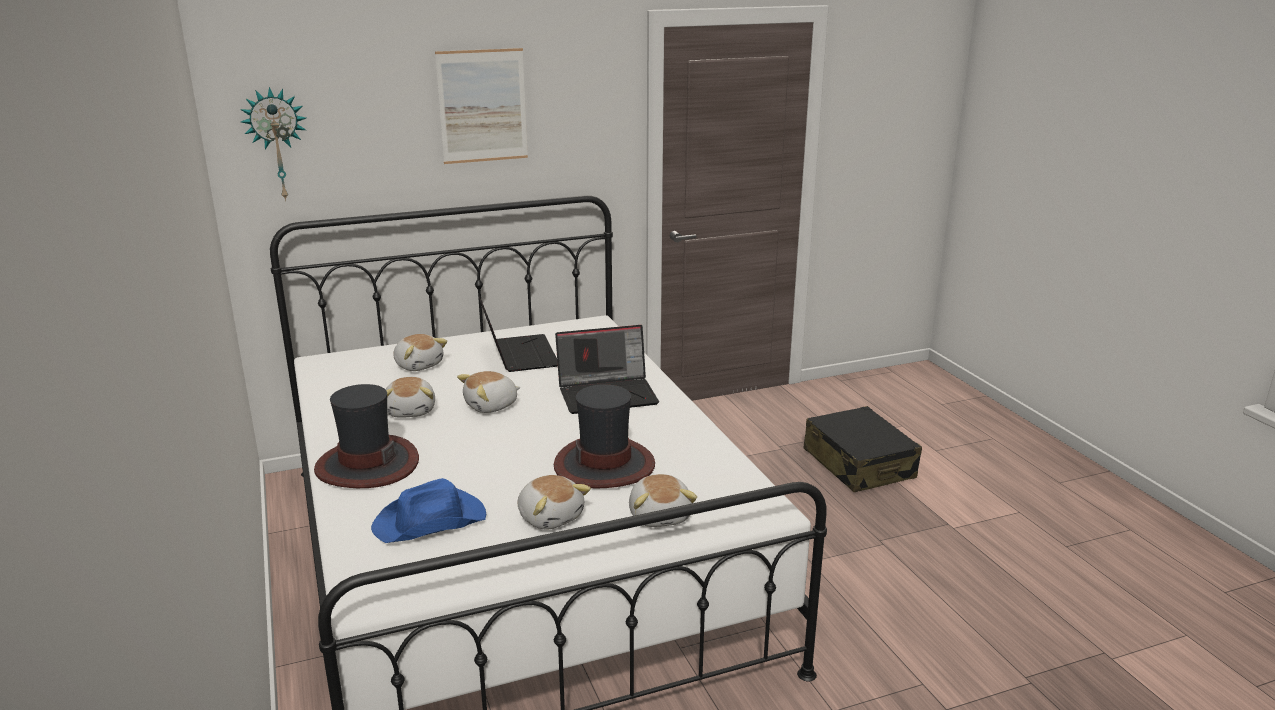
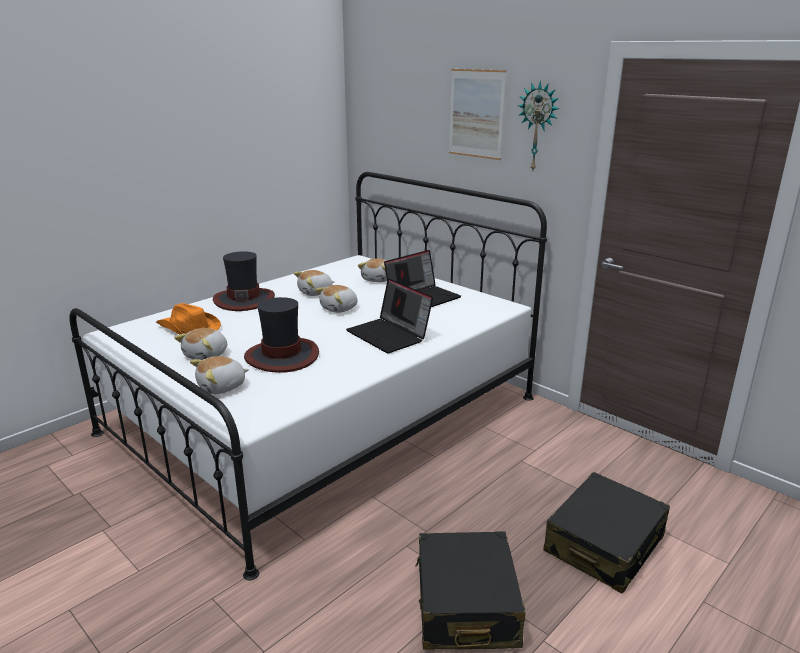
camera: 65 degrees right, 0 degrees up
wall clock [240,87,306,202] -> wall clock moved to [518,81,560,170]
blue hat [371,478,486,543] -> orange hat [156,303,221,335]
plush toy [457,371,521,413] -> plush toy turned 75 degrees counterclockwise [315,285,357,313]
none -> black suitcase [415,531,526,650]

